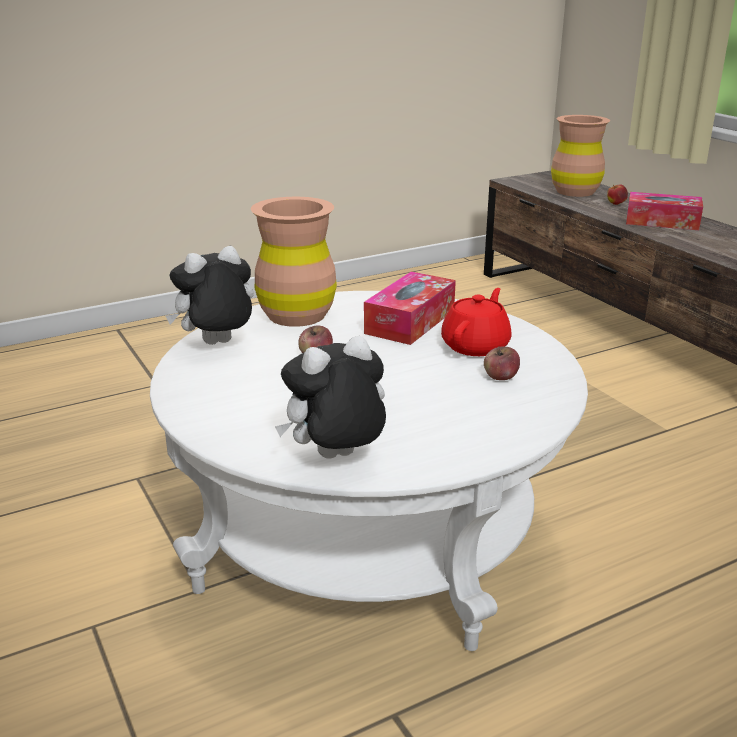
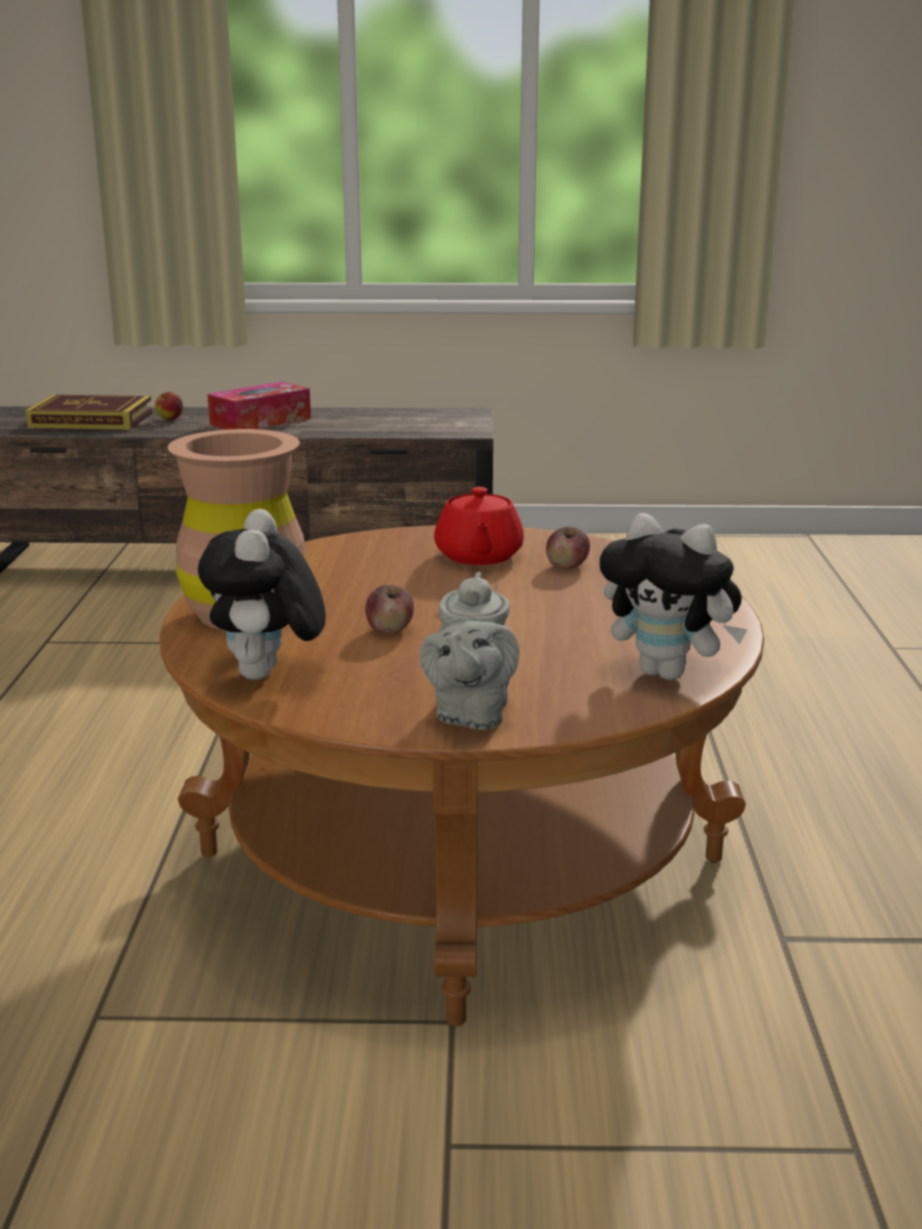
camera: 60 degrees left, 5 degrees down
white coffee table [150,291,588,651] -> brown coffee table [160,525,764,1026]
plush toy [275,336,386,459] -> plush toy turned 60 degrees counterclockwise [600,513,747,680]
tissue box [364,272,456,345] -> none
red teapot [441,288,512,356] -> red teapot turned 150 degrees counterclockwise [434,487,524,565]
brown vase [551,115,610,197] -> book [25,395,153,430]
none -> grey teapot [420,572,519,730]

